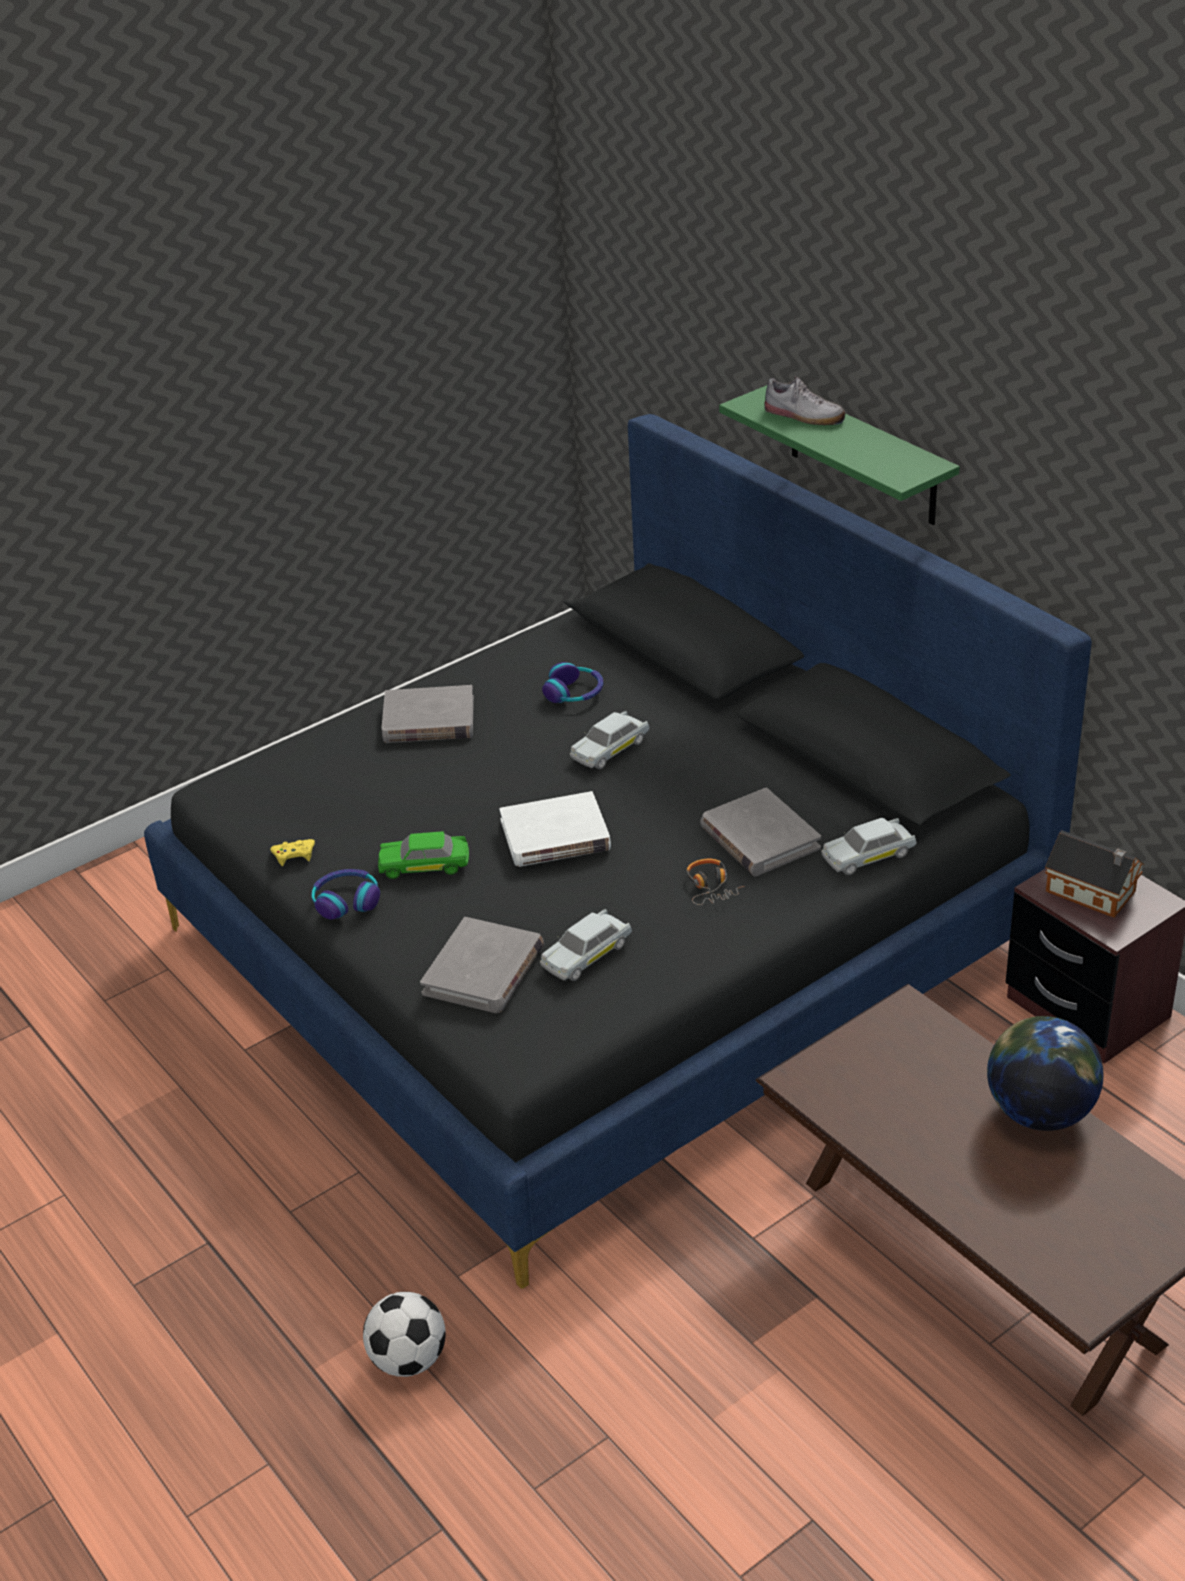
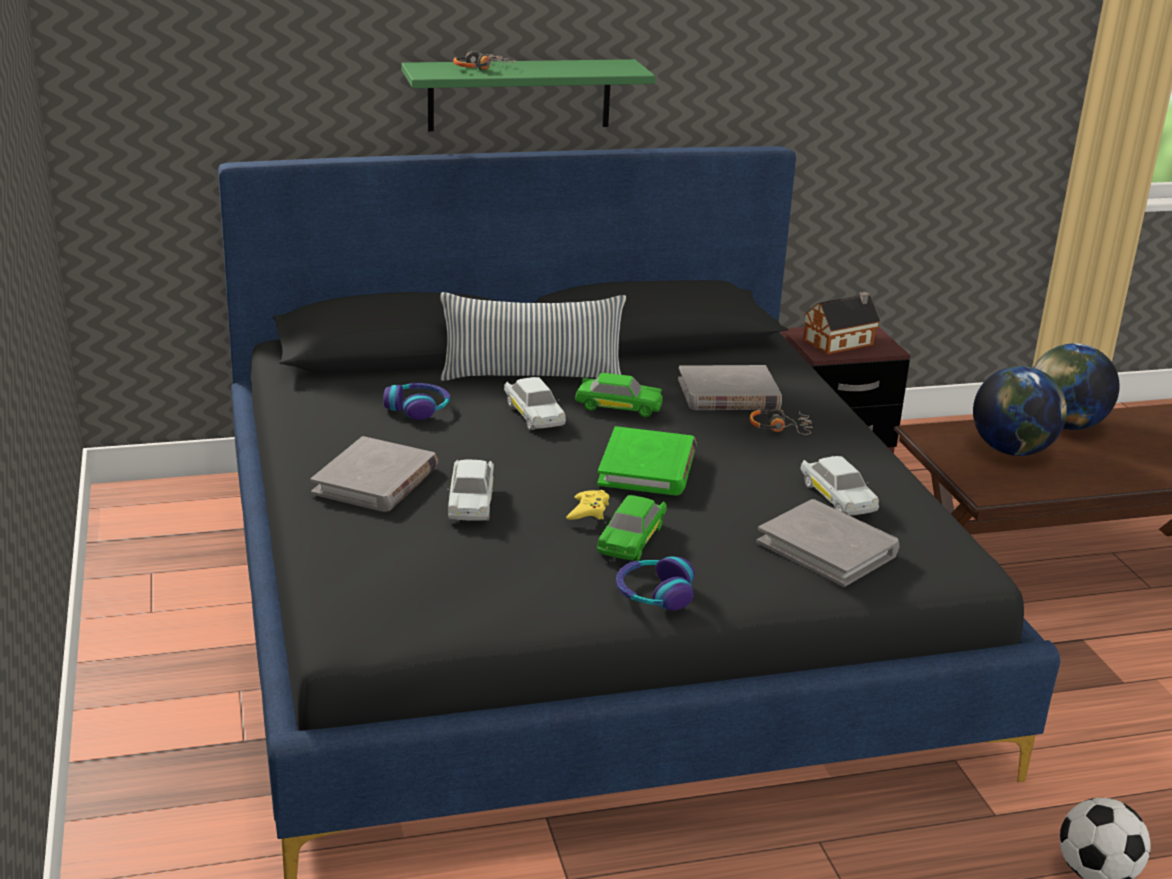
camera: 70 degrees left, 10 degrees down
yellow game controller [270,839,315,866] -> yellow game controller moved to [566,490,609,520]
white book [499,791,611,867] -> green book [597,426,697,496]
shoe [764,376,845,425] -> headphones [453,51,516,70]
white toy car [821,818,917,875] -> white toy car moved to [447,460,494,521]
none -> pillow [440,292,626,381]
none -> green toy car [575,373,663,417]
none -> globe [973,366,1067,456]

